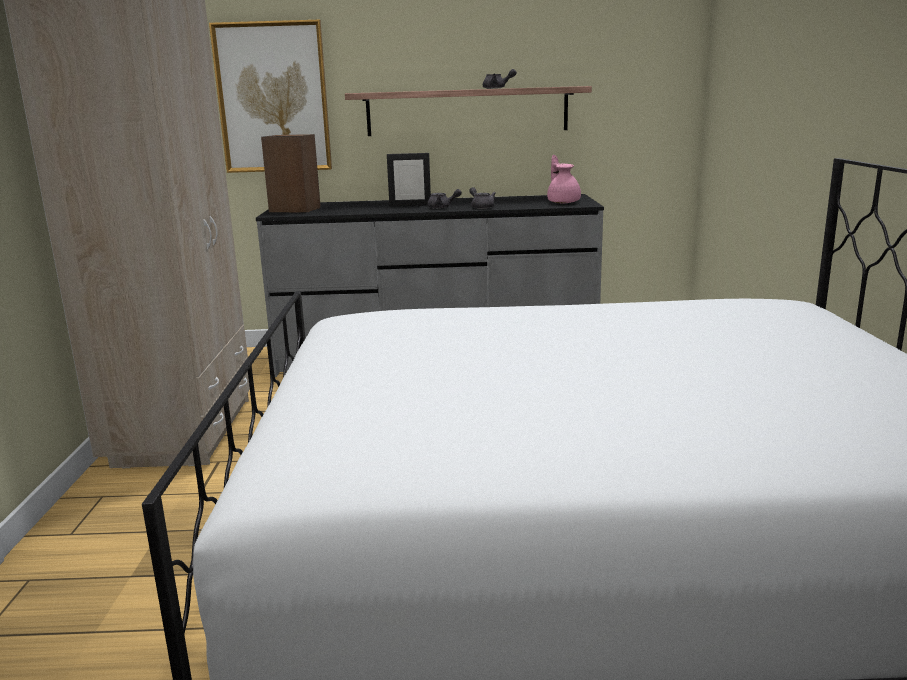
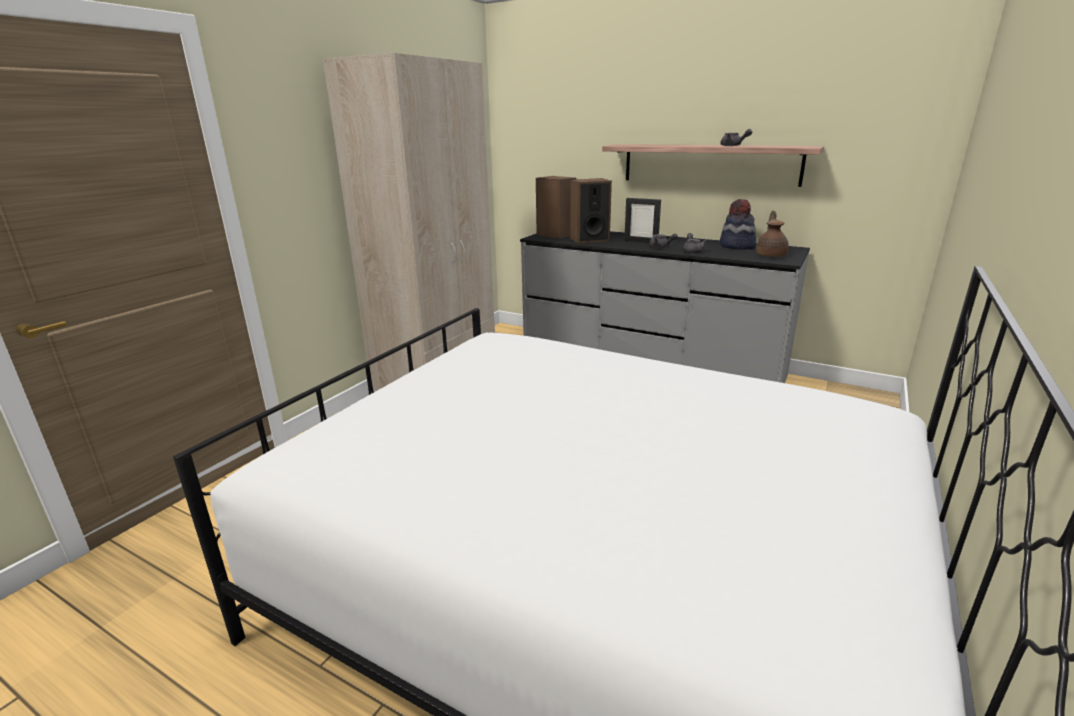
camera: 30 degrees right, 5 degrees up
picture [209,20,332,173] -> none
pink teapot [547,155,581,203] -> brown teapot [756,211,789,257]
none -> speaker [570,178,612,244]
none -> hat [720,199,756,249]

